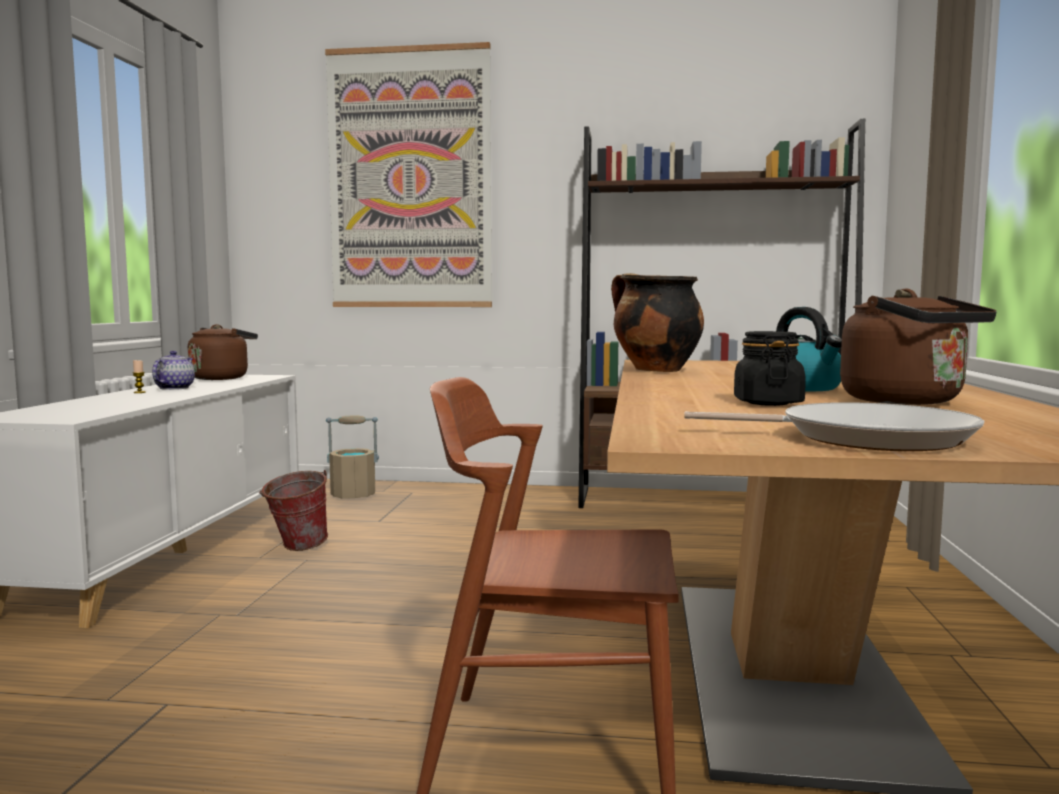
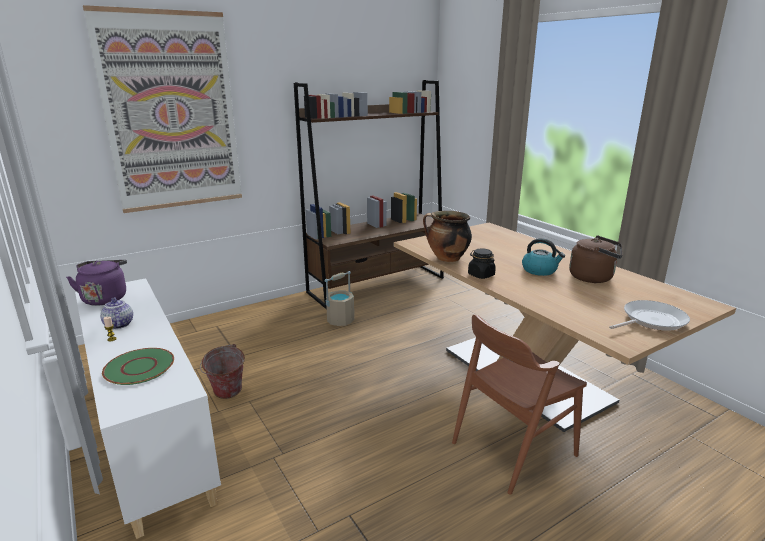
camera: 40 degrees left, 15 degrees up
brown kettle [188,324,258,380] -> purple kettle [66,260,127,306]
beige bucket [326,416,379,499] -> beige bucket moved to [325,271,354,326]
black jar [734,331,806,406] -> black jar moved to [468,248,496,279]
none -> green plate [102,348,174,385]

